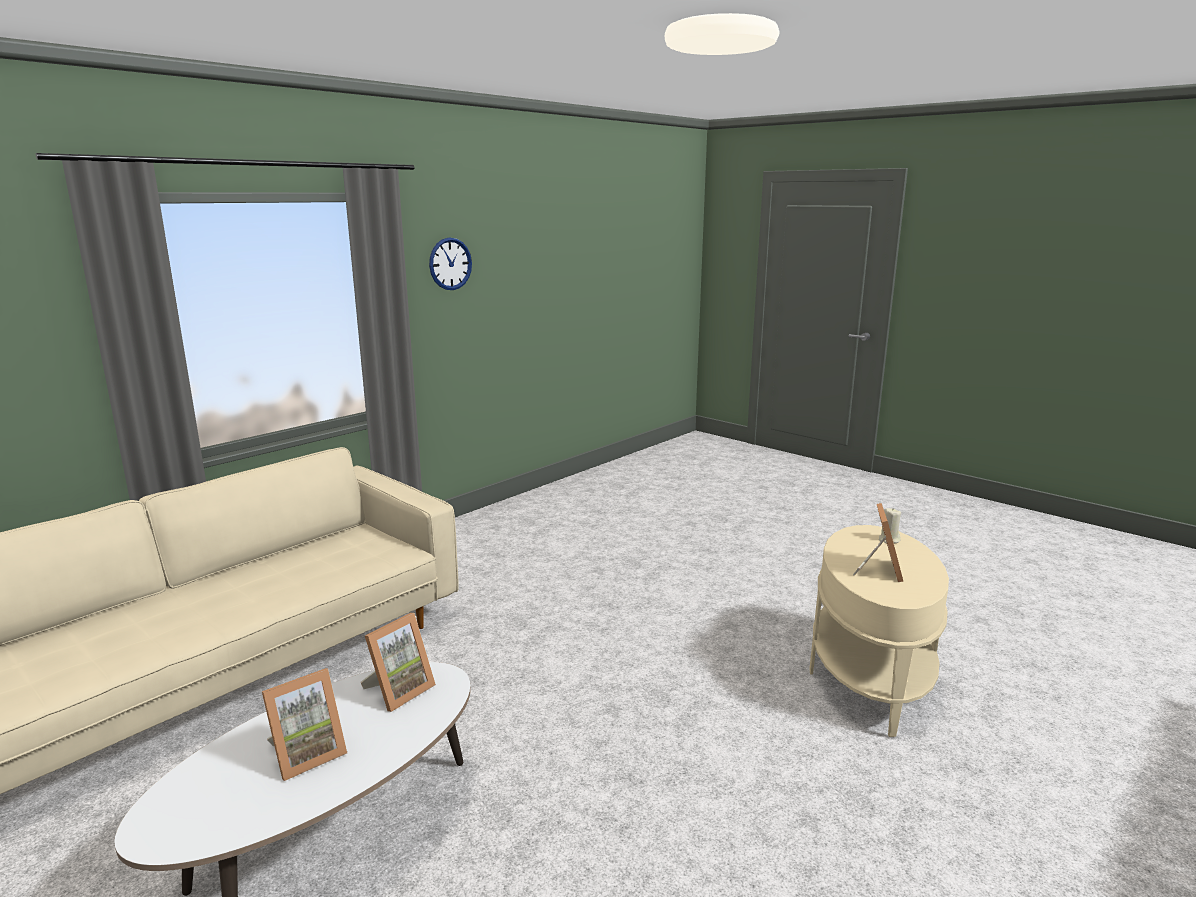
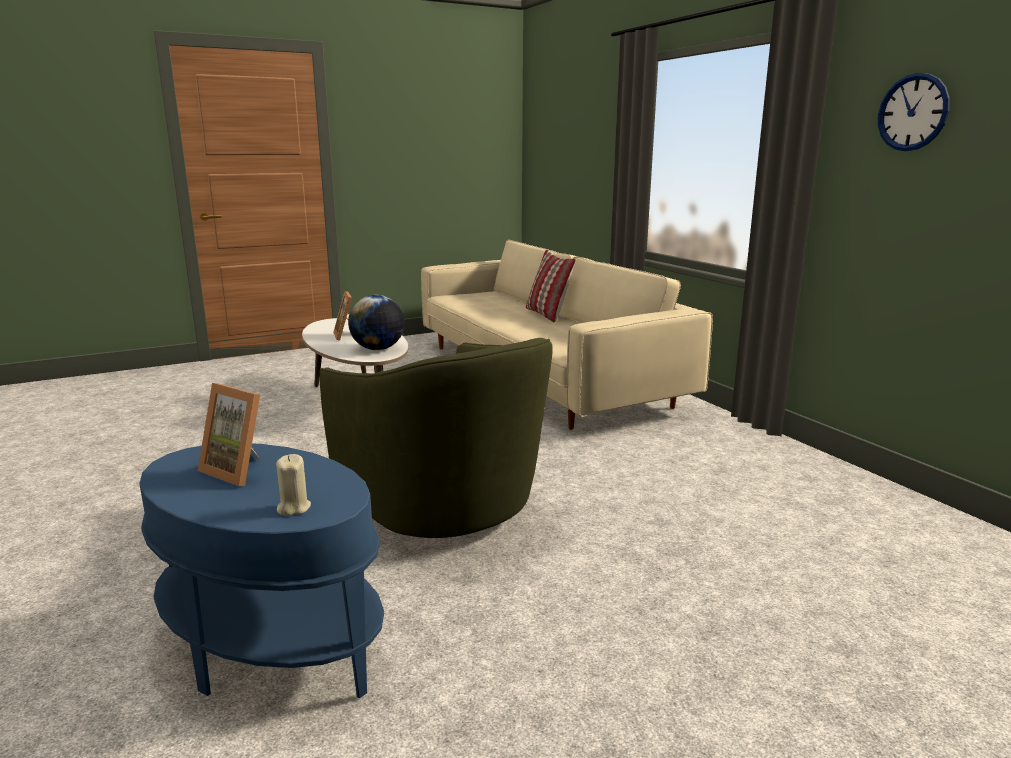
camera: 110 degrees right, 0 degrees up
picture frame [361,613,436,712] -> globe [348,295,405,350]
beige side table [809,525,949,737] -> blue side table [139,444,384,698]
none -> green armchair [320,338,553,538]
none -> pillow [526,249,576,322]

